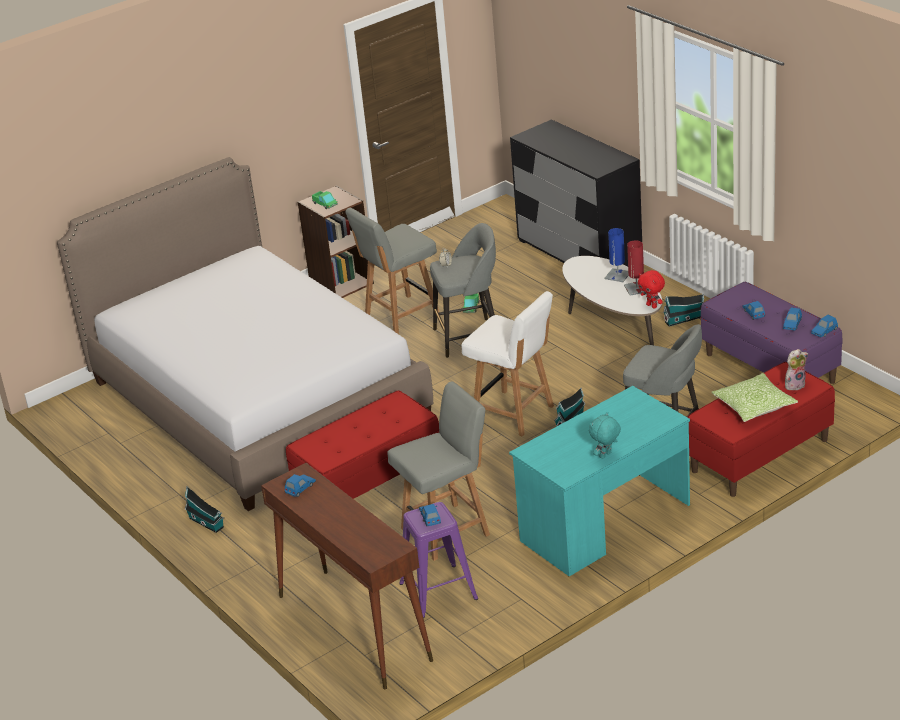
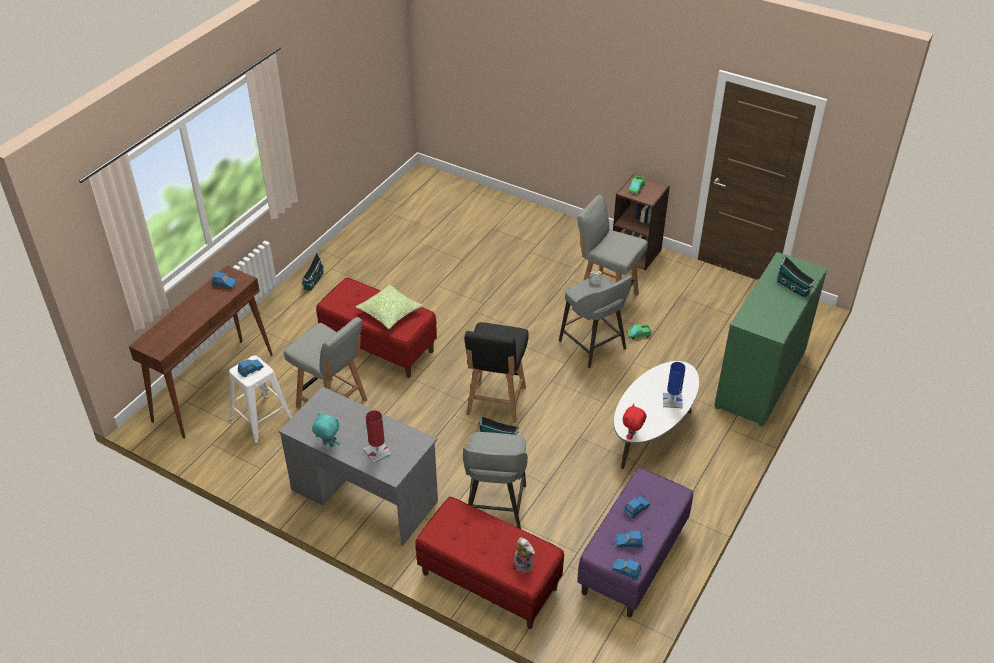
camera: 65 degrees right, 10 degrees up
bed [57,157,433,511] -> none
purple stool [399,502,478,618] -> white stool [229,355,292,444]
white chair [461,291,554,436] -> black chair [465,322,529,423]
turquoise desk [509,386,690,576] -> grey desk [279,386,438,546]
black dresser [510,119,642,266] -> green dresser [714,252,827,427]
red table lamp [624,240,644,296] -> red table lamp moved to [363,410,392,463]
toy house [663,294,704,327] -> toy house moved to [777,255,816,297]
pillow [711,373,798,422] -> pillow moved to [356,284,422,329]

